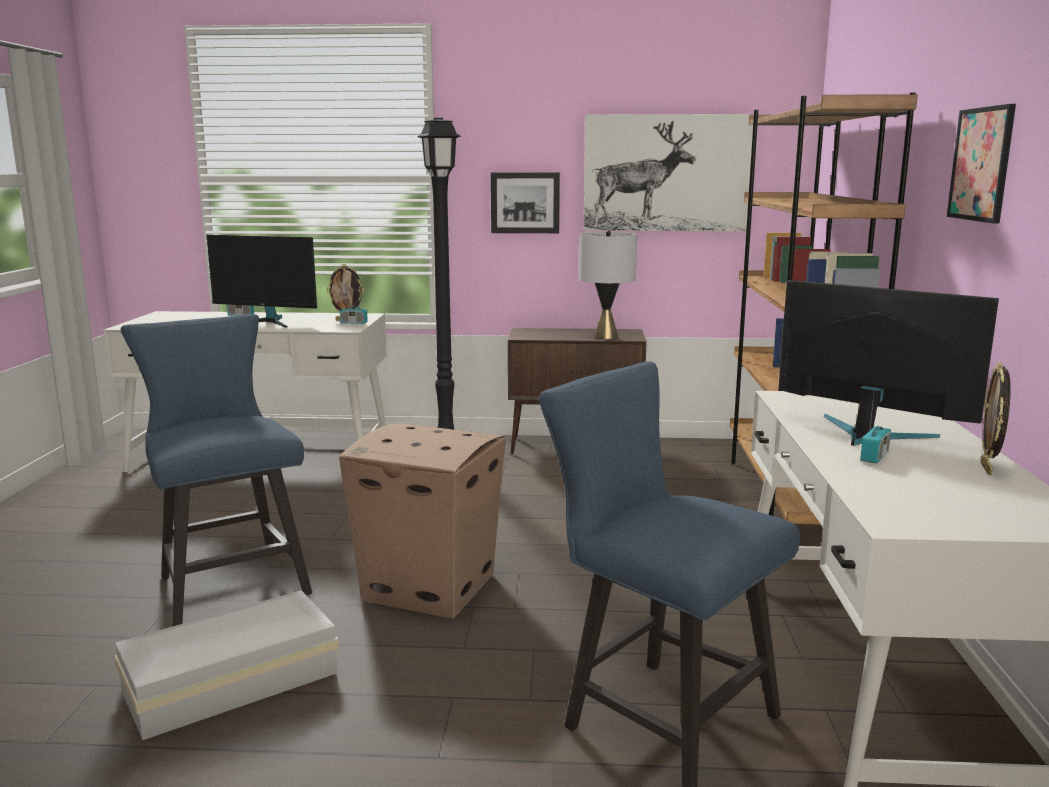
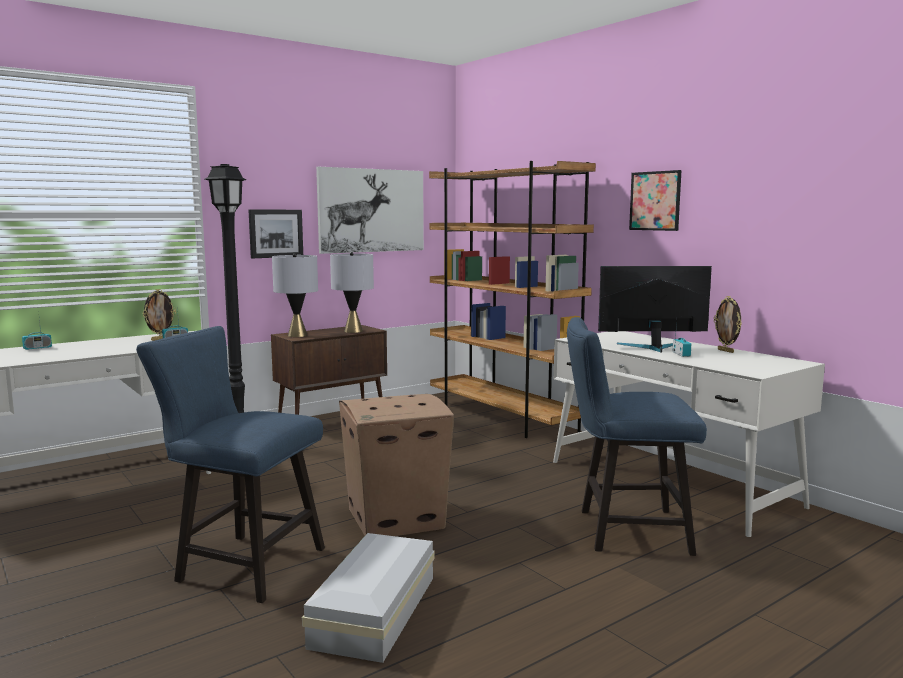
camera: 40 degrees left, 5 degrees down
monitor [207,235,317,328] -> none
none -> grey table lamp [272,253,318,337]

